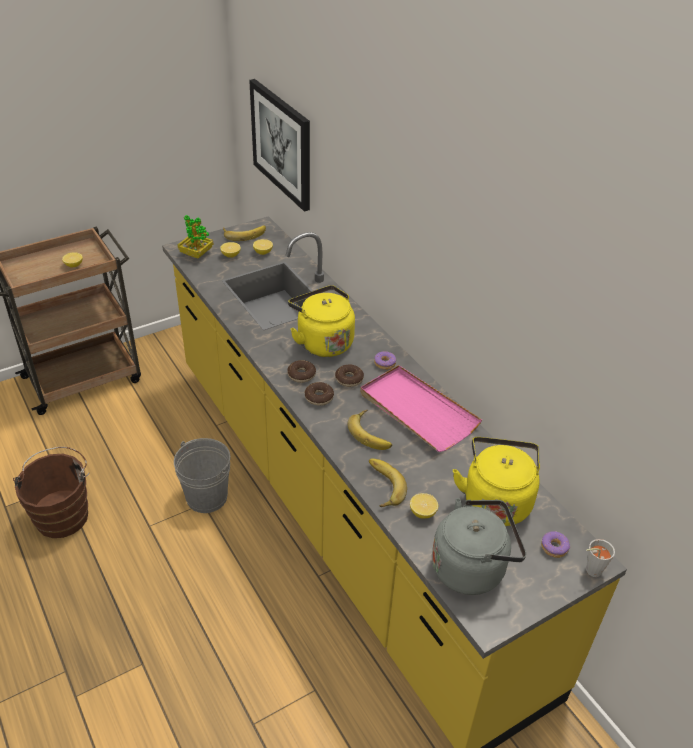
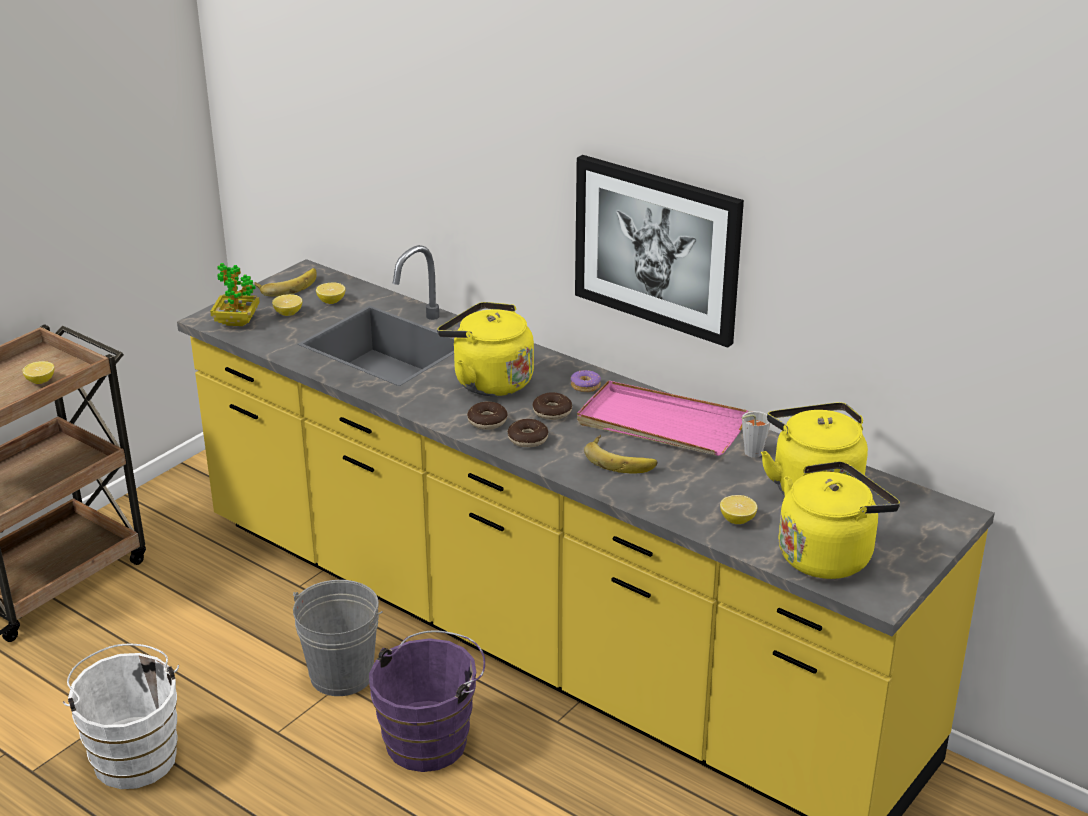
camera: 20 degrees left, 10 degrees down
brown bucket [13,447,89,538] -> white bucket [63,644,179,789]
picture [249,79,310,212] -> picture moved to [575,155,744,348]
banana [369,459,407,507] -> none
grey kettle [432,498,526,595] -> yellow kettle [779,461,900,579]
donut [541,531,570,558] -> none
grey cup [586,539,615,577] -> grey cup moved to [741,411,770,458]
none -> purple bucket [369,630,485,772]

